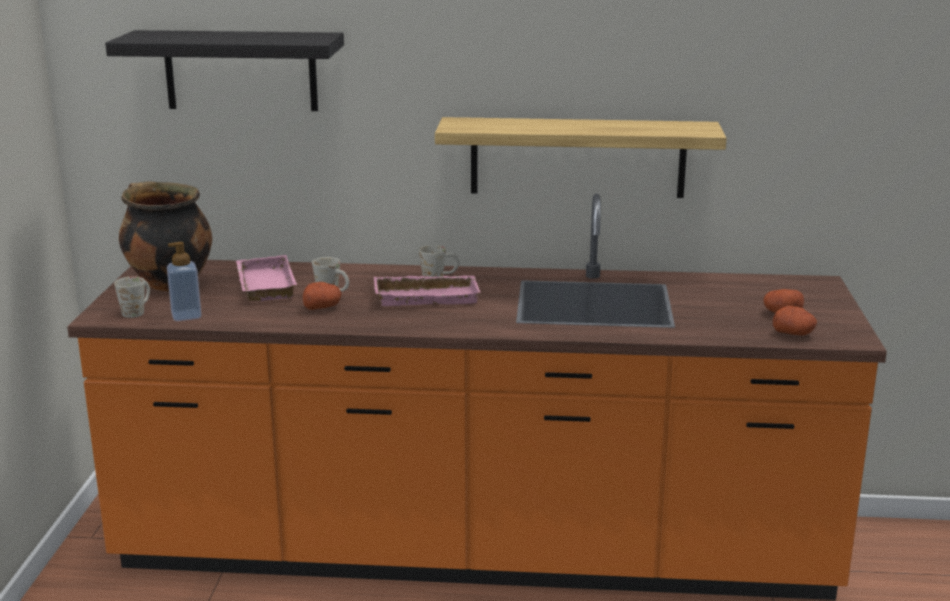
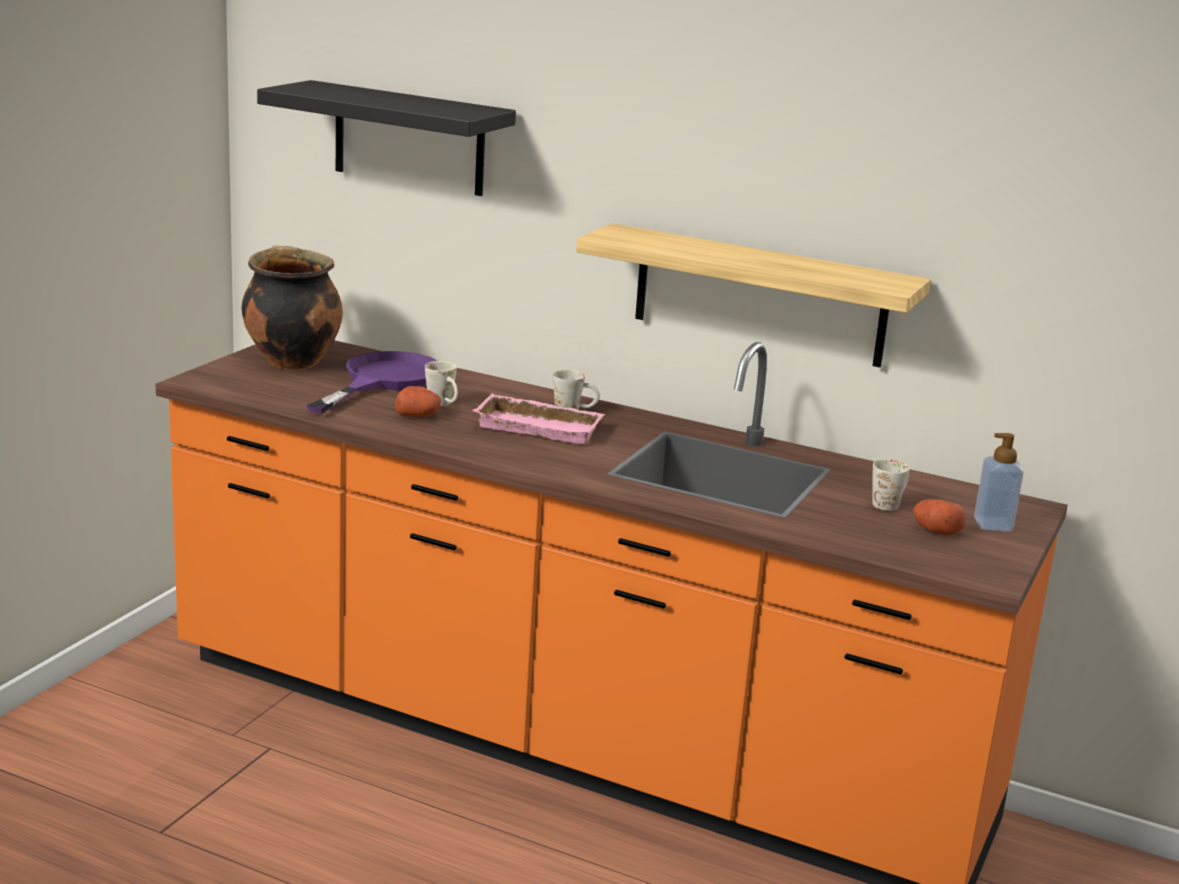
camera: 20 degrees right, 0 degrees up
white mug [114,276,150,318] -> white mug moved to [872,459,910,511]
soap dispenser [167,242,202,321] -> soap dispenser moved to [974,433,1024,532]
pink tray [236,255,297,301] -> purple frying pan [307,351,437,414]
potato [773,306,817,335] -> none

